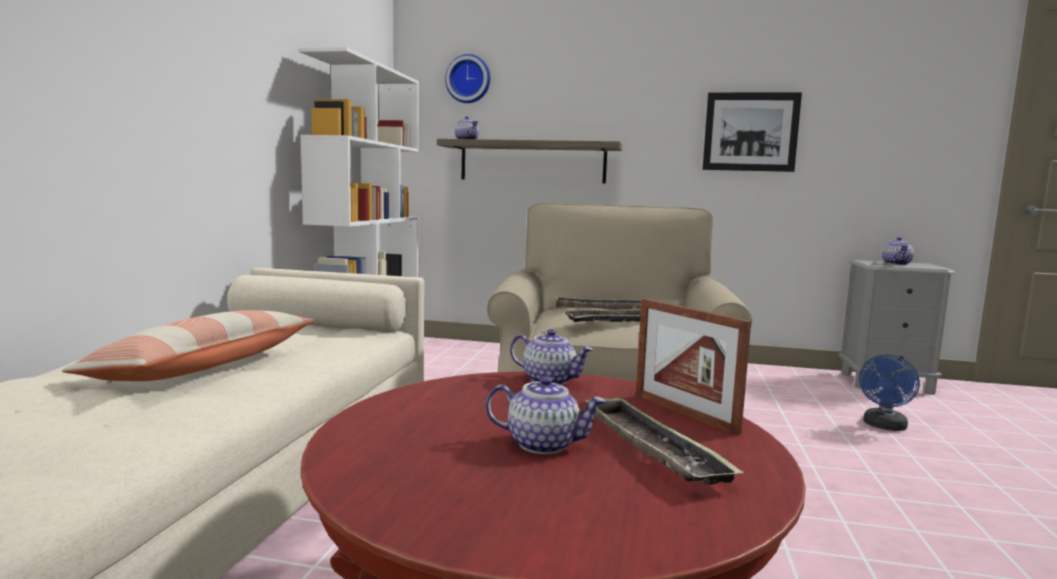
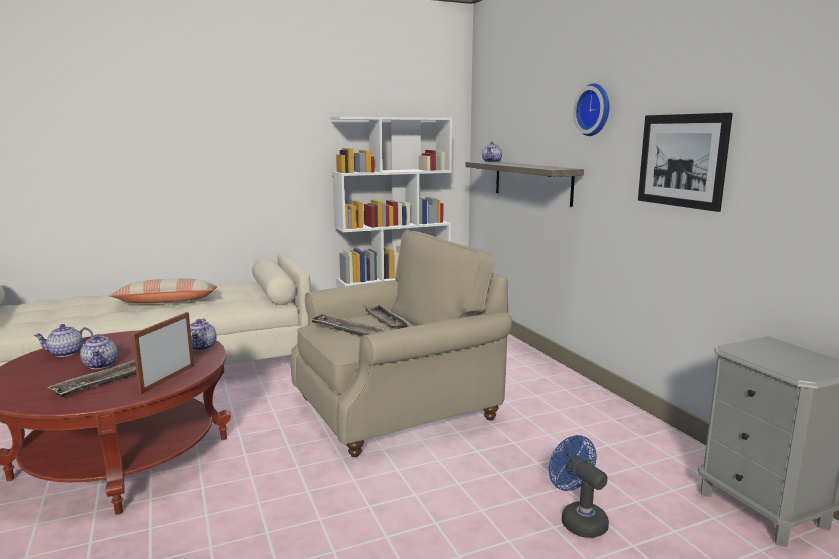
camera: 55 degrees right, 5 degrees up
wall clock [445,54,490,103] -> wall clock moved to [573,83,609,136]
blue fan [859,355,920,431] -> blue fan turned 60 degrees clockwise [549,435,609,538]
teapot [882,237,914,265] -> teapot moved to [33,324,94,357]

